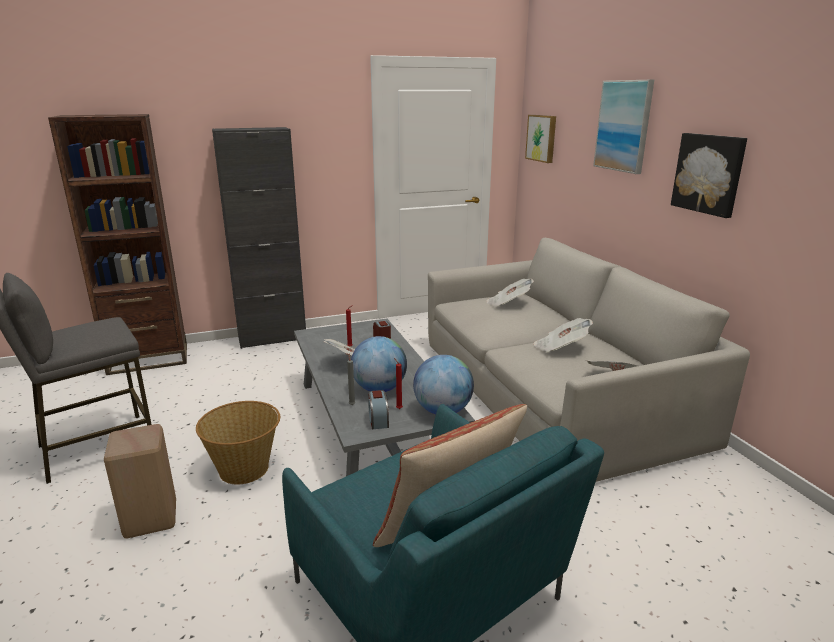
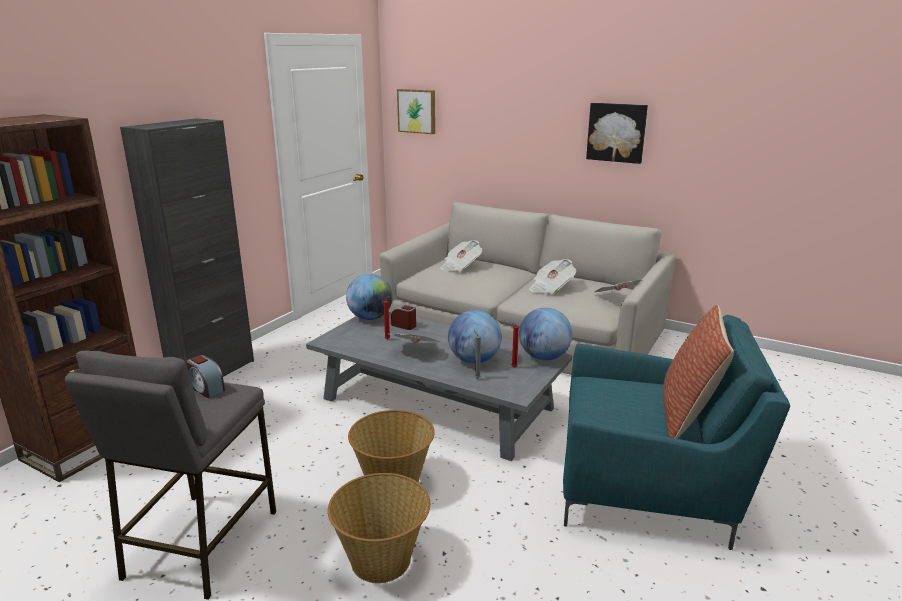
camera: 40 degrees left, 0 degrees up
beige stool [104,424,176,538] -> basket [328,473,430,583]
alarm clock [368,390,389,429] -> alarm clock moved to [186,355,225,398]
picture [593,80,654,174] -> none
none -> globe [346,274,393,320]

